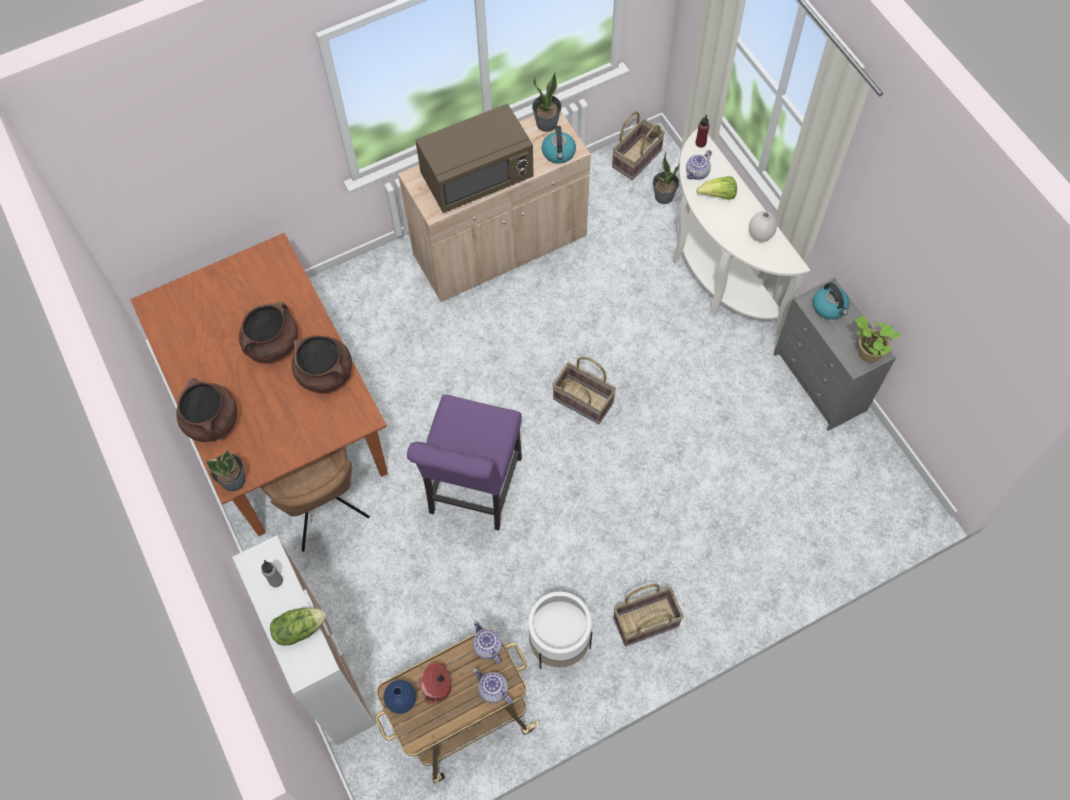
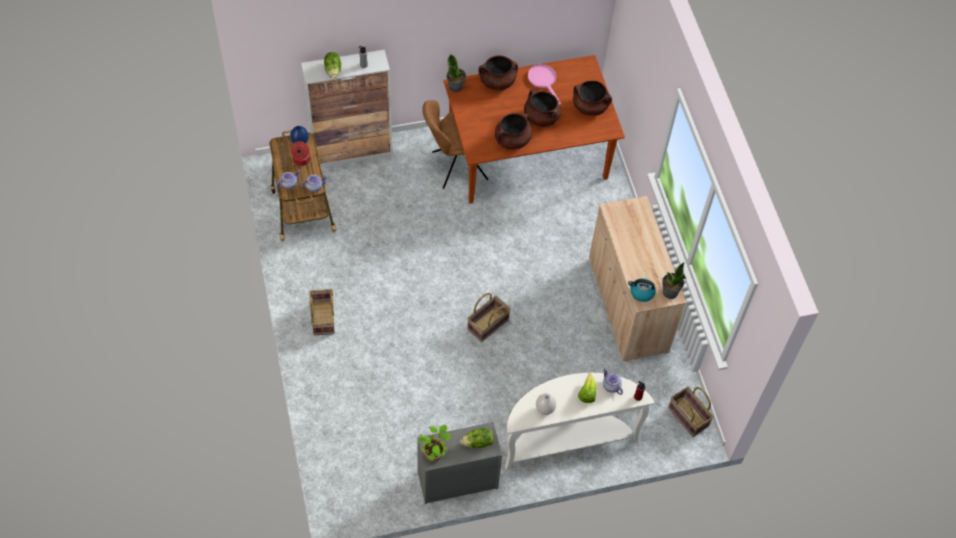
camera: 100 degrees right, 5 degrees down
purple chair [407,395,522,531] -> none
brown microwave [415,104,534,213] -> none
white planter [528,592,593,669] -> none
potted plant [653,152,680,204] -> none
kettle [813,282,849,320] -> lettuce [460,428,494,448]
none -> pink frying pan [528,64,561,105]
none -> brown cooking pot [573,81,612,116]

